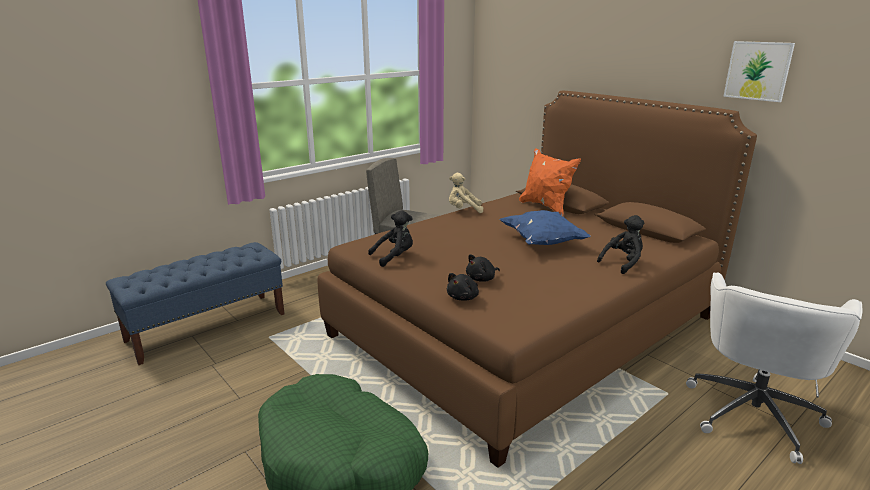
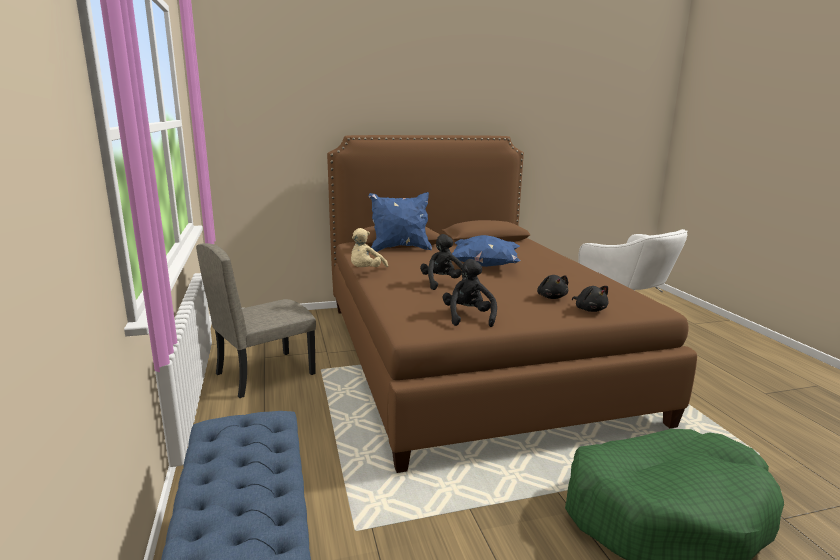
camera: 65 degrees left, 5 degrees down
orange pillow [519,148,581,216] -> blue pillow [368,192,432,252]
black plush toy [597,215,645,274] -> black plush toy moved to [420,234,466,290]
picture [723,41,795,102] -> none

